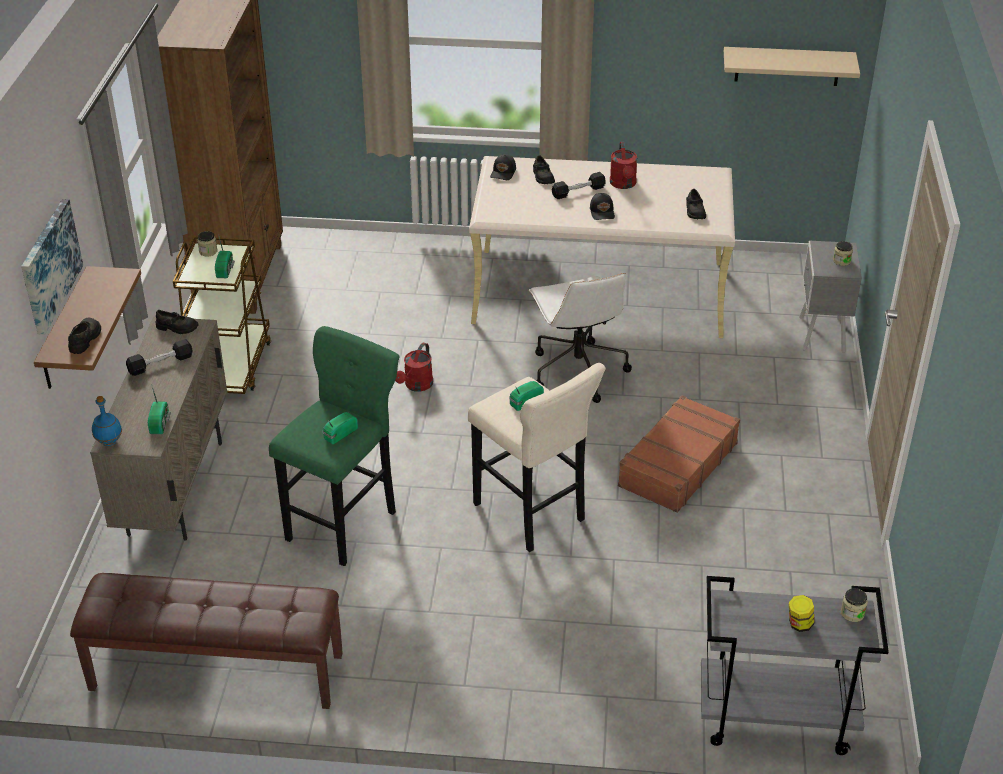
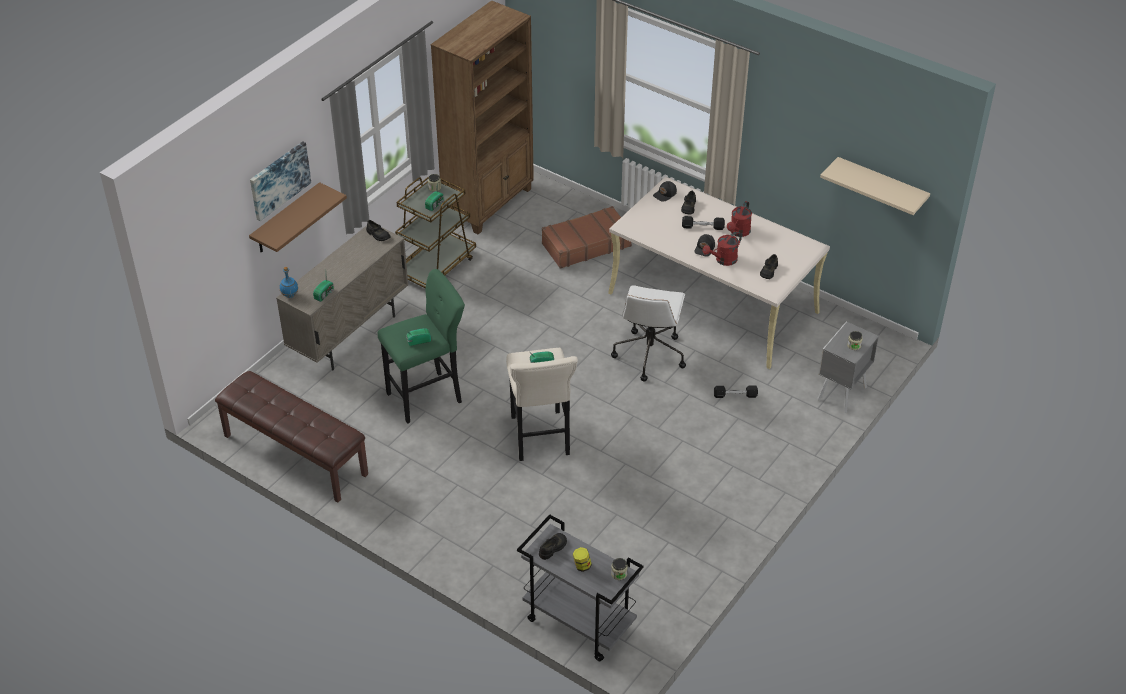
camera: 30 degrees right, 5 degrees up
black shoe [68,318,101,354] -> black shoe moved to [539,533,567,560]
black dumbbell [126,339,193,376] -> black dumbbell moved to [714,385,758,398]
red watering can [395,343,433,391] -> red watering can moved to [703,231,742,266]
brown suitcase [618,395,740,513] -> brown suitcase moved to [542,206,632,269]

